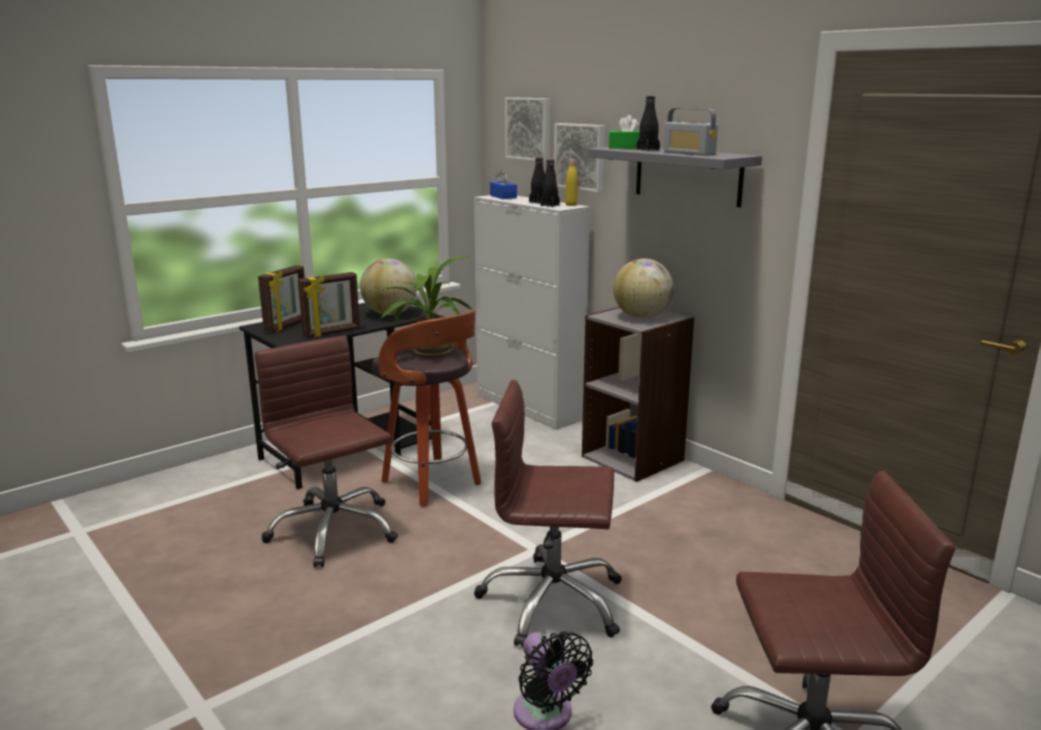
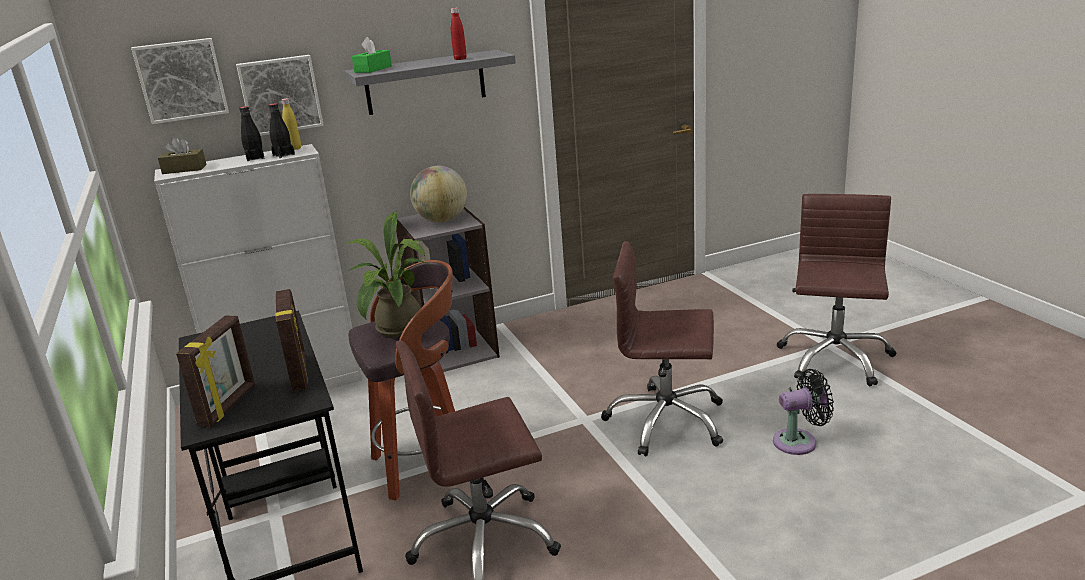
camera: 70 degrees left, 5 degrees up
picture frame [258,265,305,333] -> picture frame turned 60 degrees clockwise [176,315,255,427]
globe [360,259,417,315] -> none
brown office chair [474,380,622,647] -> brown office chair turned 75 degrees clockwise [601,241,723,456]
blue tissue box [490,170,517,199] -> brown tissue box [158,137,207,174]
black bottle [637,96,660,151] -> none
radio [664,108,718,156] -> red bottle [451,8,466,60]

